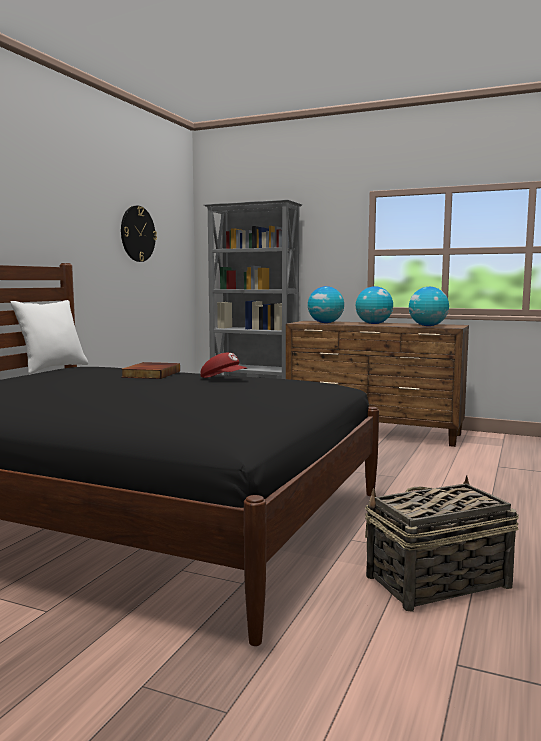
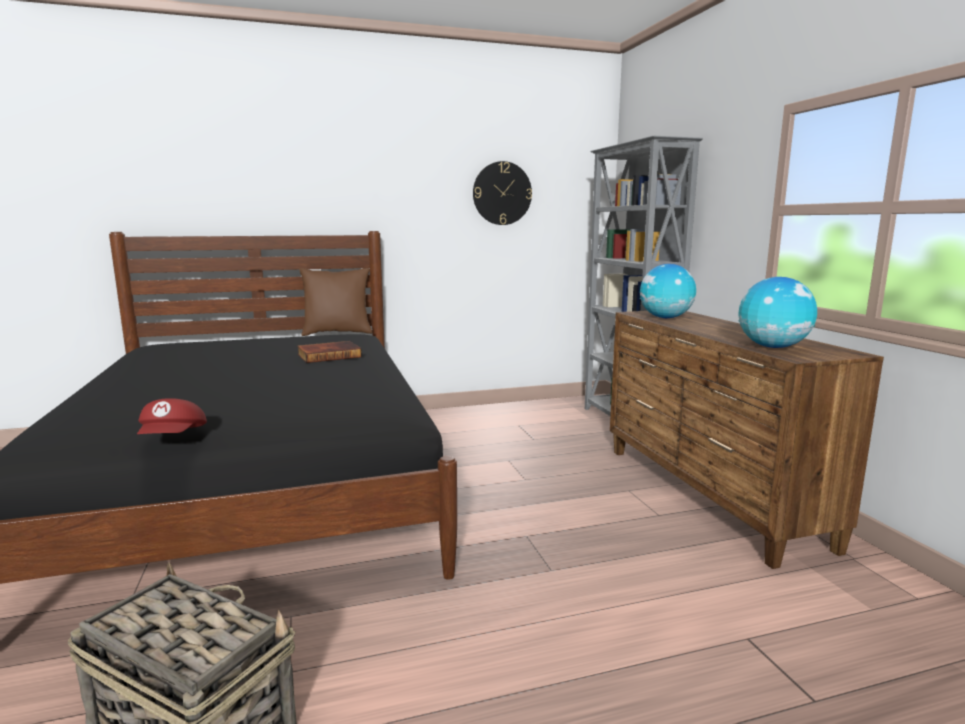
camera: 50 degrees right, 5 degrees up
white pillow [10,300,88,374] -> brown pillow [299,268,373,336]
red cap [201,353,247,378] -> red cap moved to [137,398,207,434]
globe [356,286,393,324] -> none

